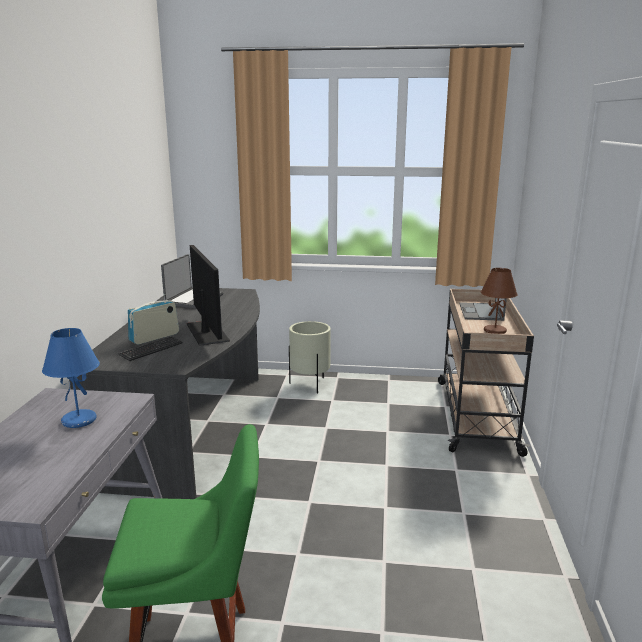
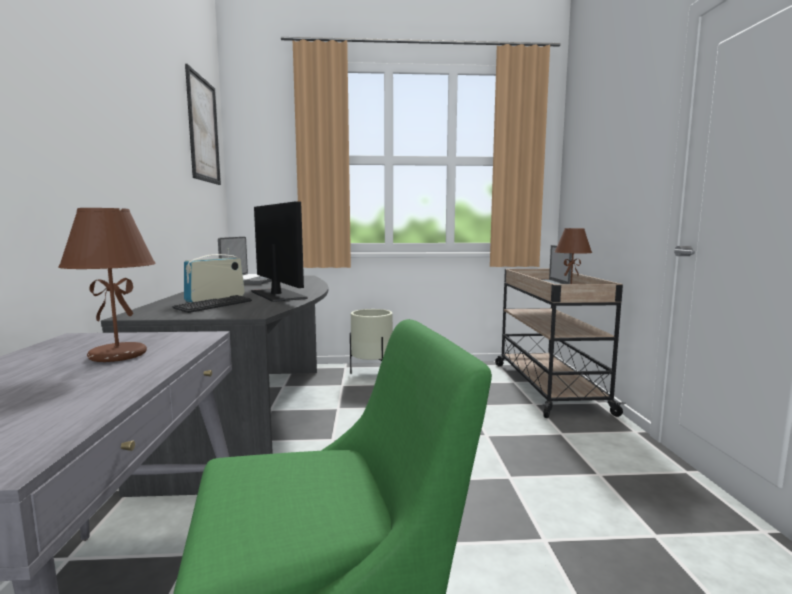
camera: 10 degrees left, 10 degrees down
blue table lamp [42,328,100,428] -> brown table lamp [58,208,156,362]
none -> picture [185,64,221,185]

